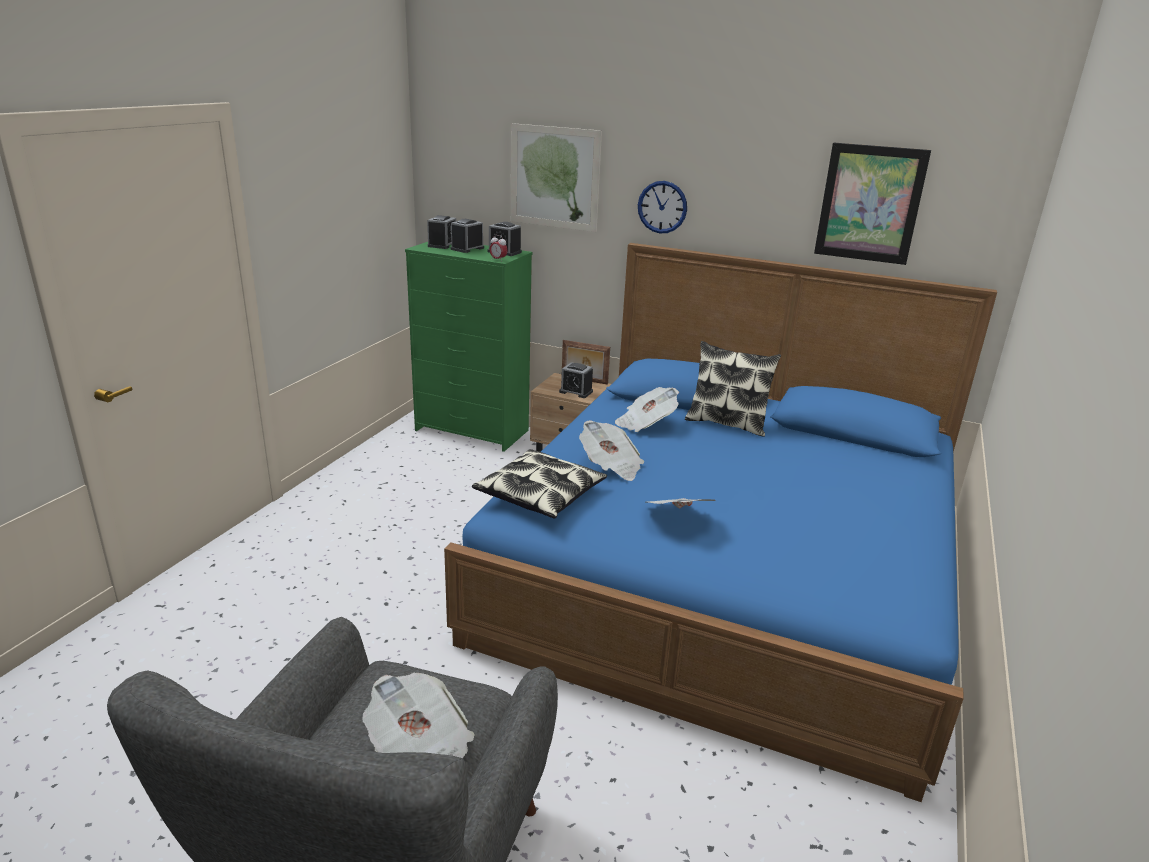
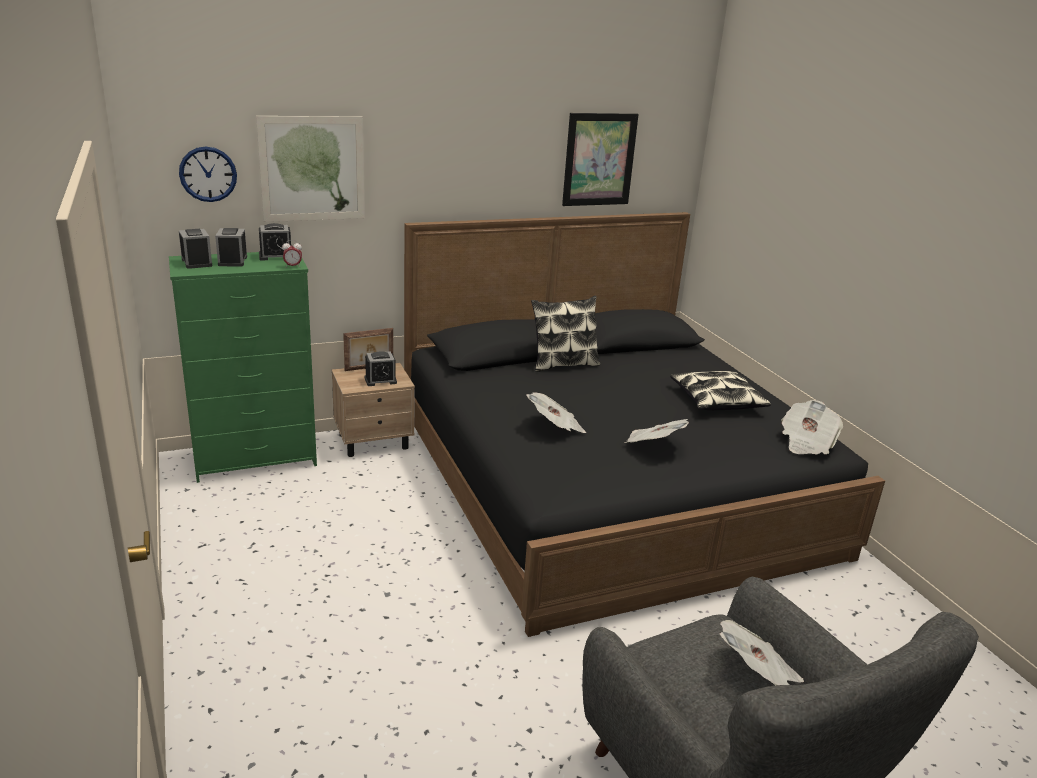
camera: 45 degrees left, 0 degrees up
blue bed [444,243,997,802] -> black bed [404,212,885,637]
pillow [472,449,607,519] -> pillow moved to [670,371,771,410]
newspaper [615,387,679,432] -> newspaper moved to [781,400,843,455]
wall clock [638,181,687,233] -> wall clock moved to [179,146,237,202]

